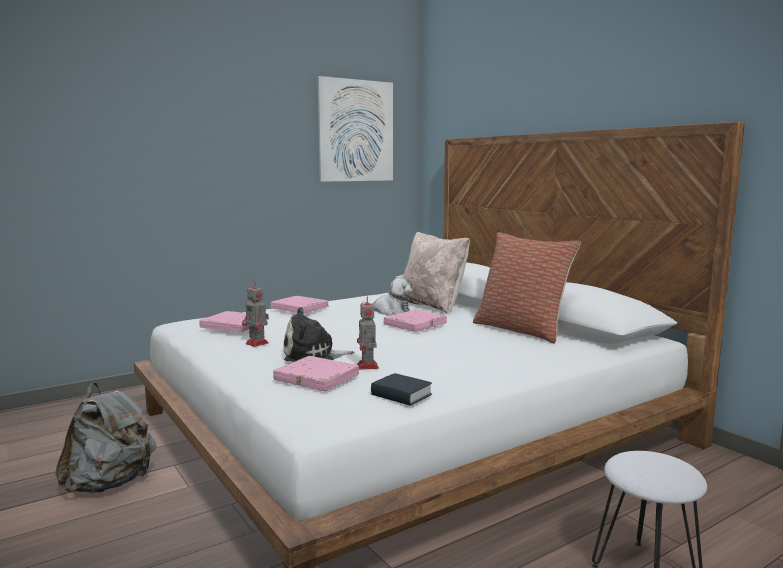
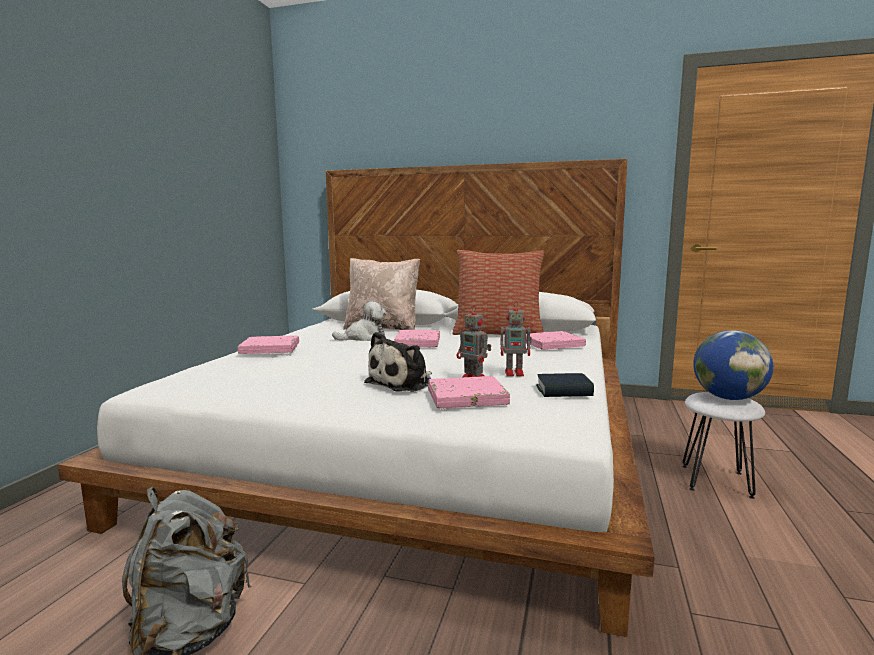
camera: 40 degrees left, 0 degrees up
pink book [199,311,267,332] -> pink book moved to [526,331,586,350]
toy robot [242,280,269,347] -> toy robot moved to [500,301,532,376]
picture [318,76,393,182] -> none
none -> globe [693,330,773,400]

